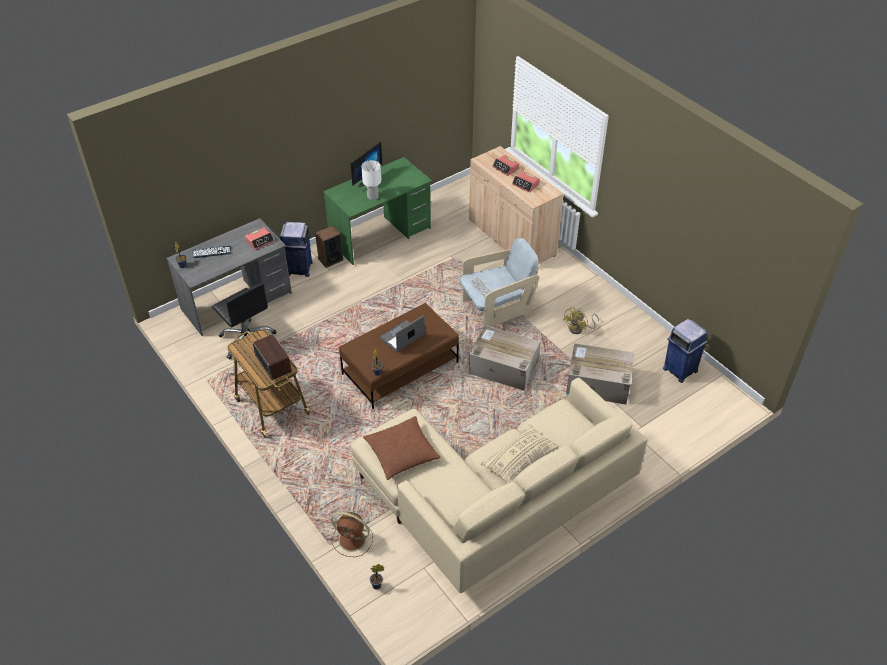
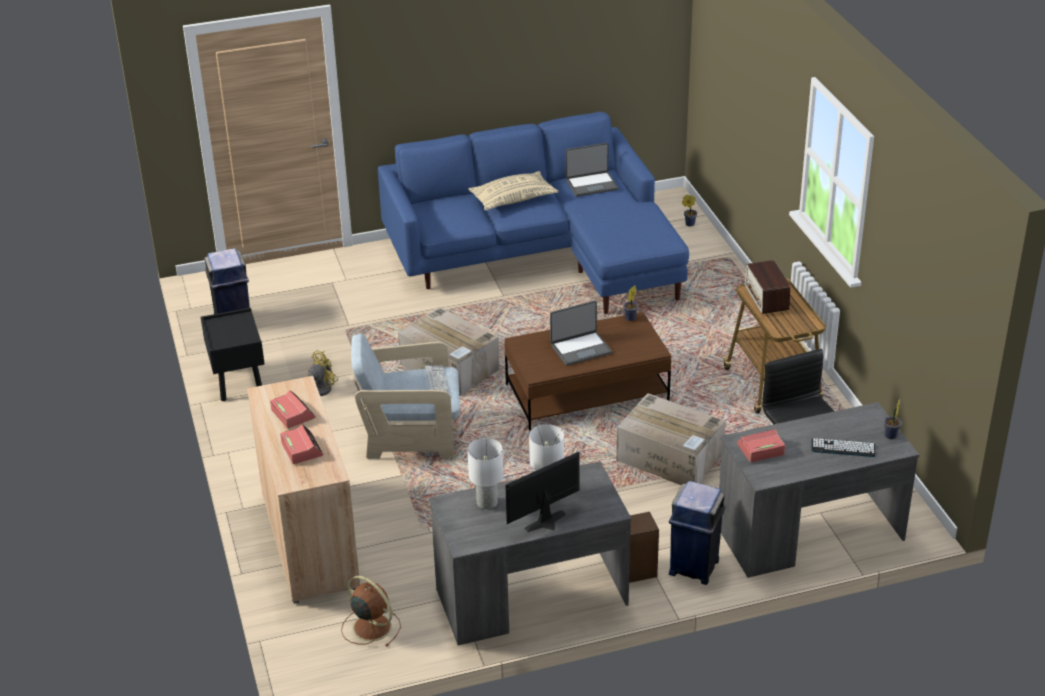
camera: 160 degrees left, 10 degrees down
green desk [323,157,432,265] -> grey desk [429,461,632,645]
brown fan [331,512,373,557] -> brown fan moved to [341,576,401,647]
beige sofa [351,378,648,593] -> blue sofa [378,112,689,314]
brown pillow [363,416,441,480] -> none
cardboard box [566,343,634,405] -> cardboard box moved to [616,393,726,485]
none -> black nightstand [201,308,265,401]
none -> white table lamp [467,438,503,509]
none -> laptop [566,143,618,197]

